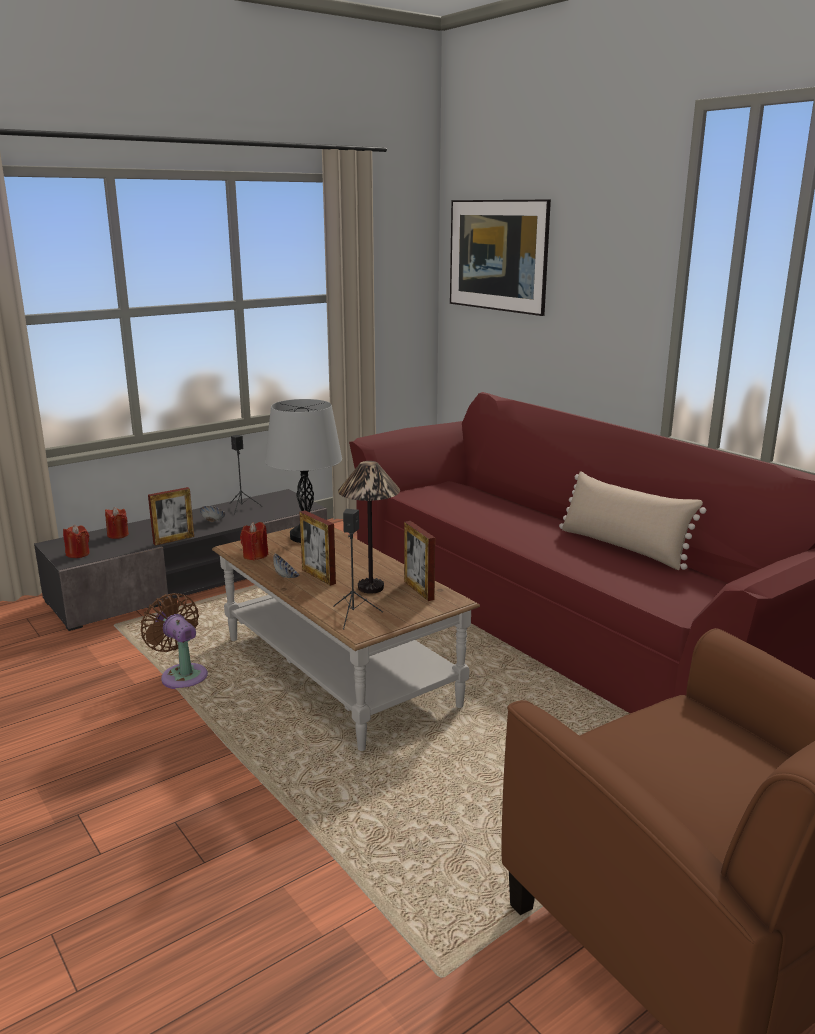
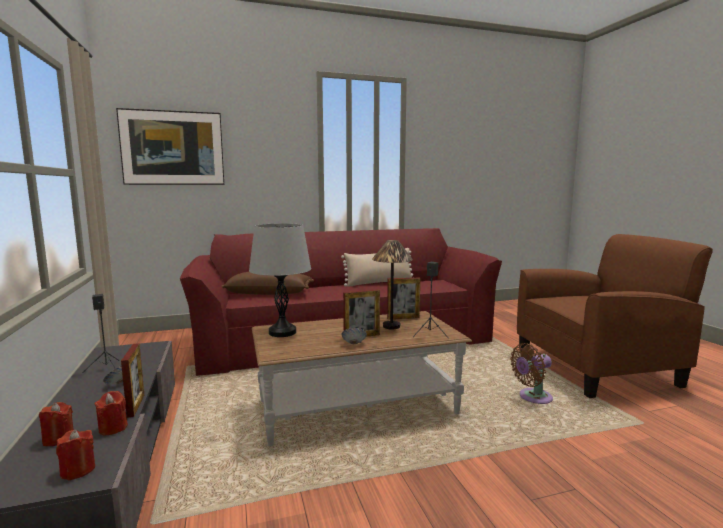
camera: 70 degrees left, 10 degrees down
brown fan [140,593,208,689] -> brown fan moved to [510,343,553,404]
red candle [240,522,268,560] -> red candle moved to [95,391,128,436]
none -> brown pillow [221,272,314,295]

